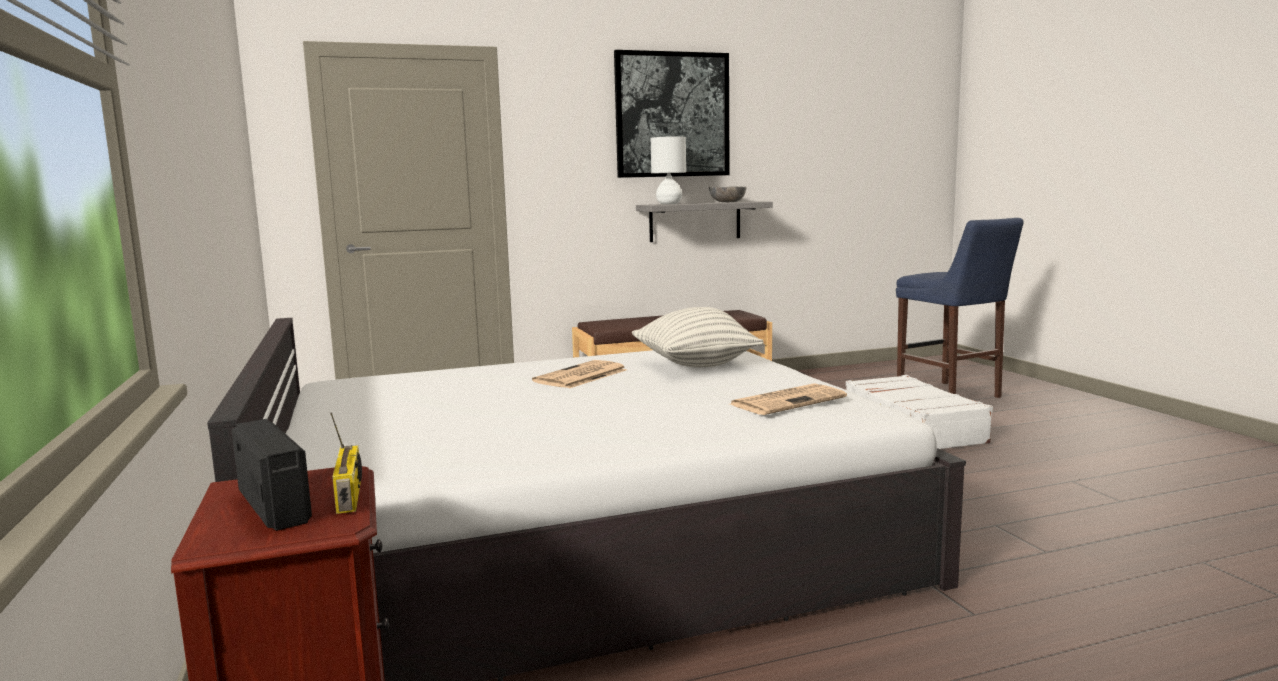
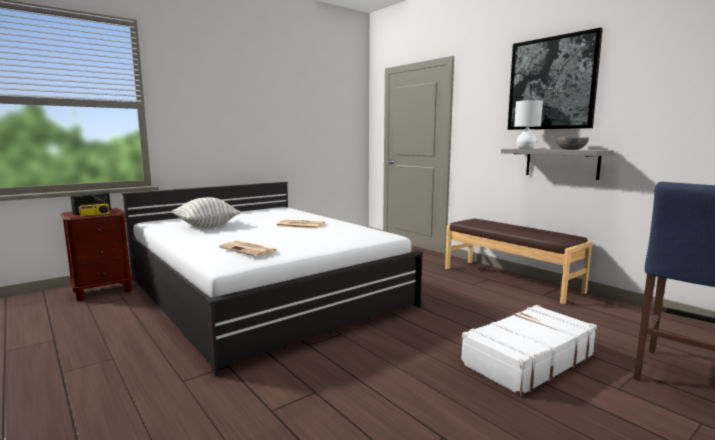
camera: 70 degrees right, 0 degrees up
pillow [632,307,764,367] -> pillow moved to [172,197,240,228]

